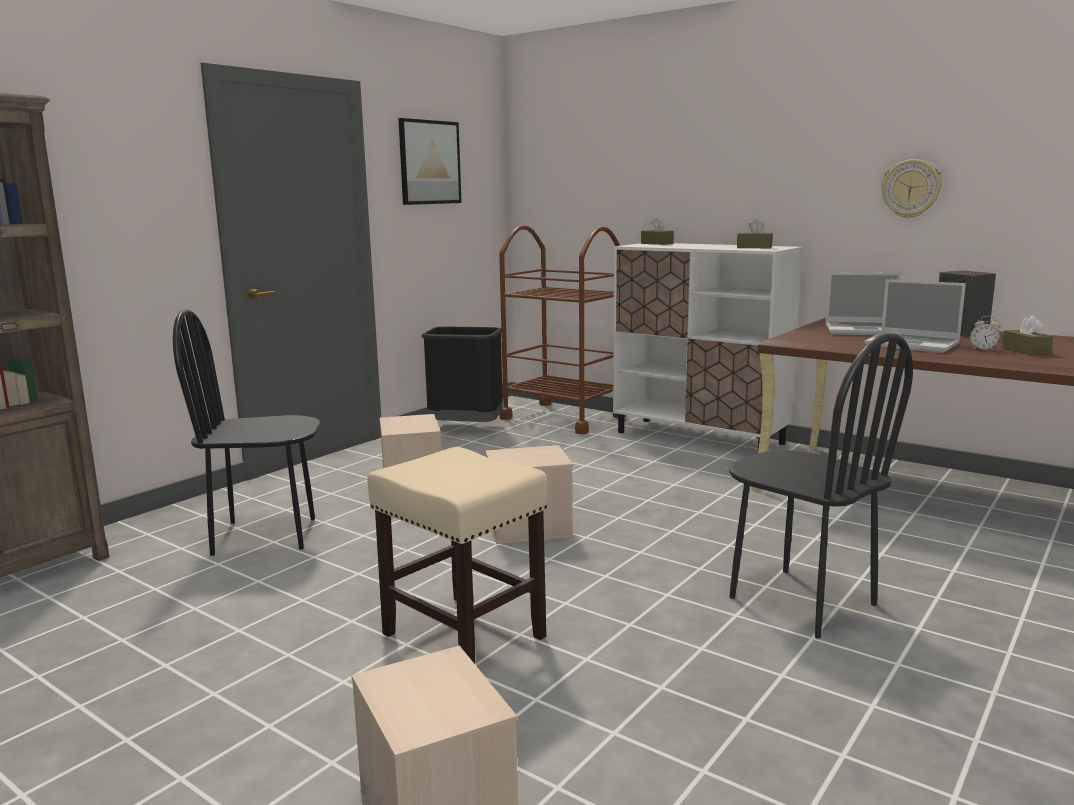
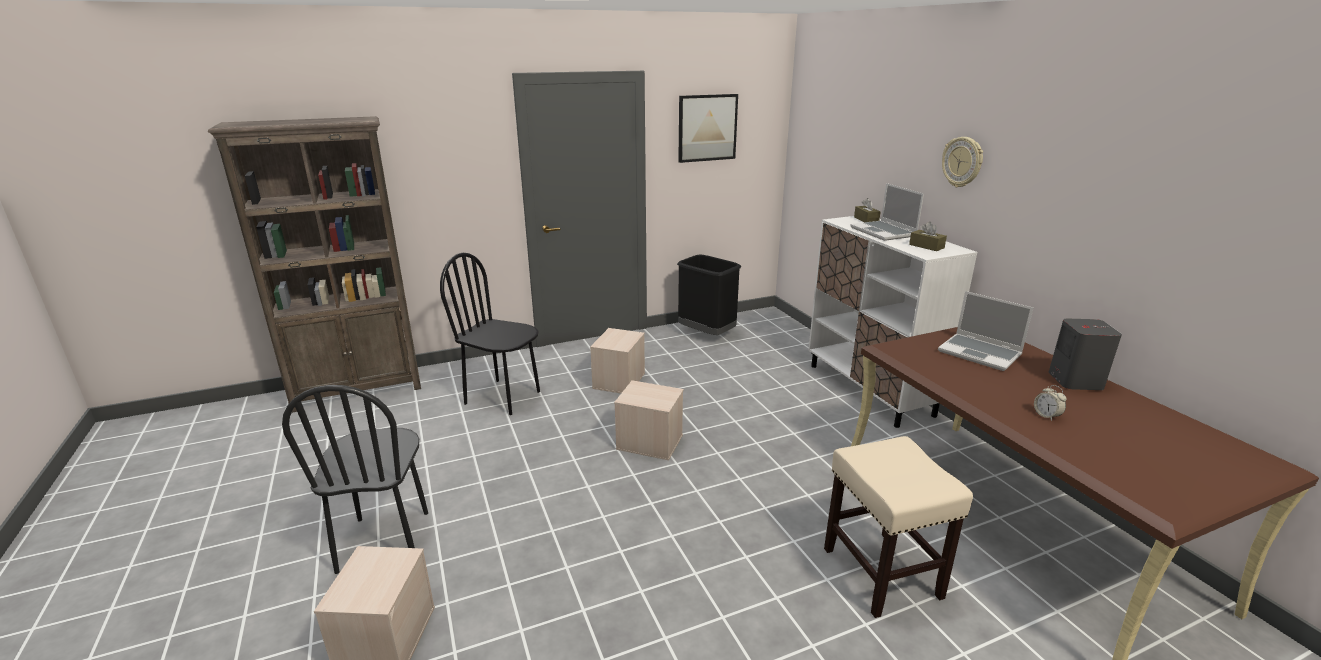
camera: 30 degrees right, 10 degrees up
beige stool [367,447,548,664] -> beige stool moved to [824,436,973,618]
brown cart [499,225,625,434] -> none
black chair [729,333,913,639] -> black chair moved to [282,385,428,574]
laptop [865,279,966,353] -> laptop moved to [850,183,924,241]
wall clock [881,159,942,218] -> wall clock moved to [942,137,983,187]
brown tissue box [1002,316,1053,355] -> none

